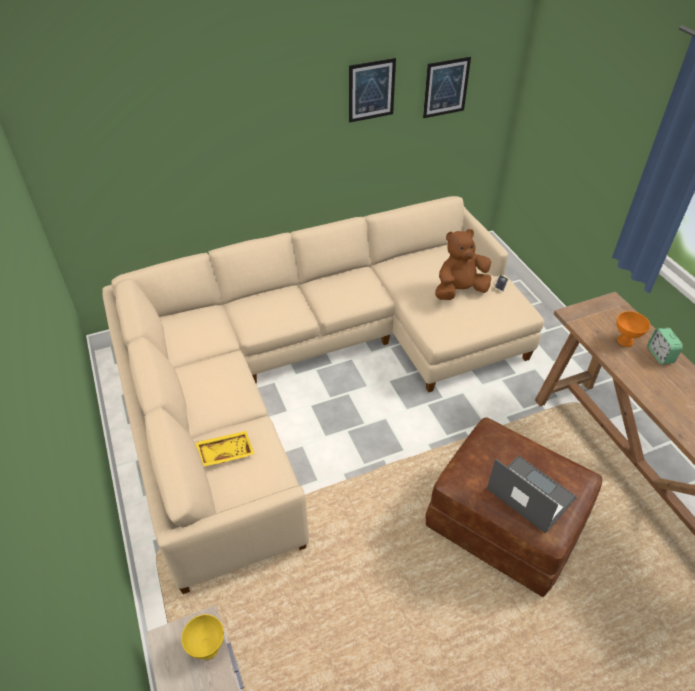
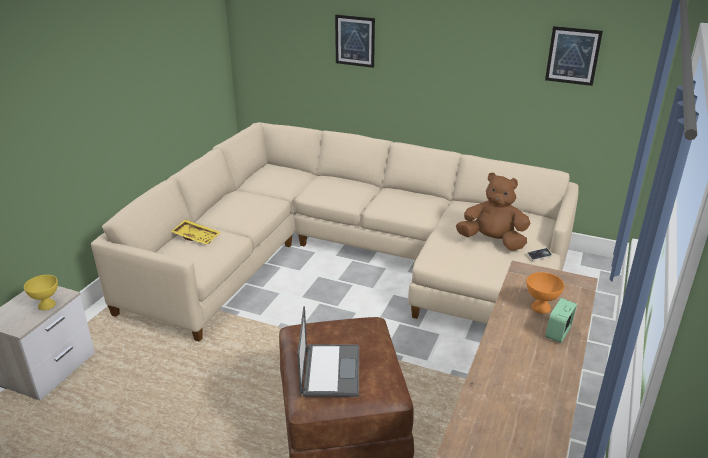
camera: 45 degrees right, 15 degrees down
picture [349,58,396,123] -> picture moved to [335,15,375,68]

